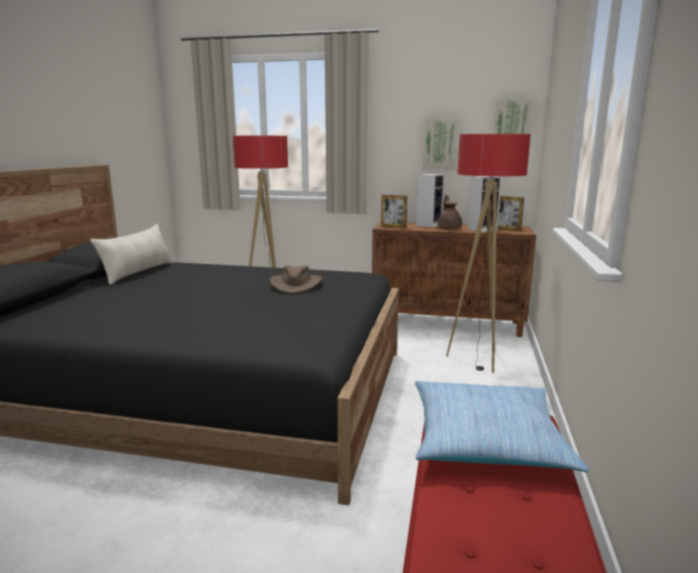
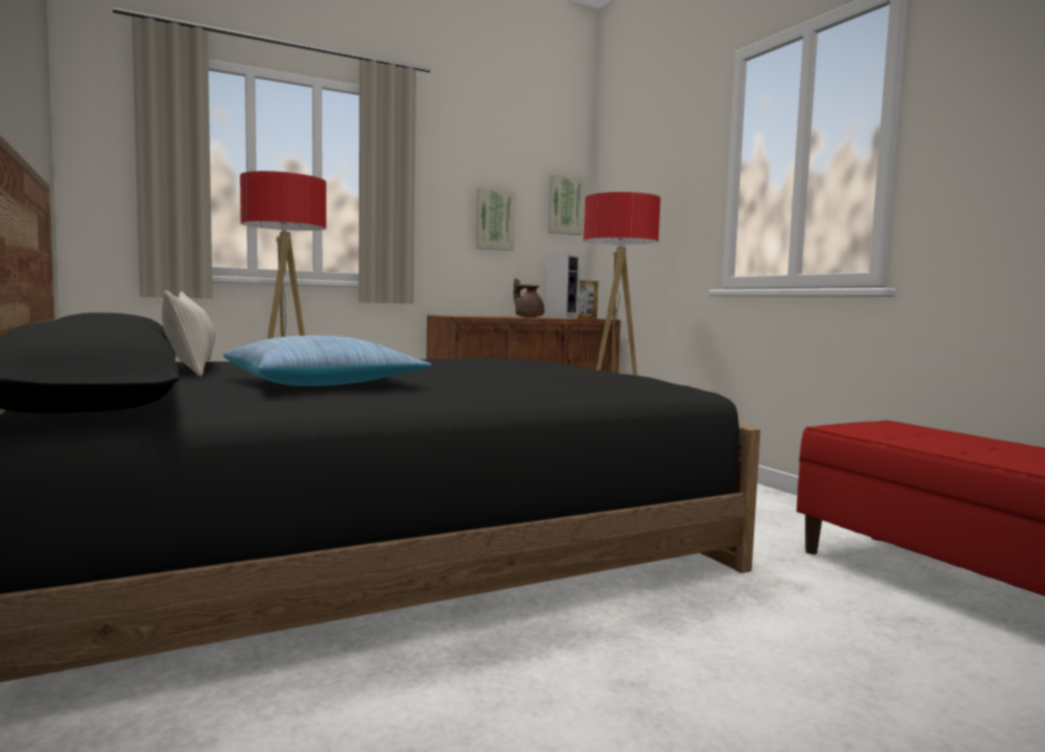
camera: 40 degrees left, 10 degrees down
brown hat [269,265,322,293] -> none
picture frame [381,195,407,228] -> none
pillow [415,381,589,472] -> pillow moved to [223,335,432,386]
speaker [416,174,445,228] -> none

